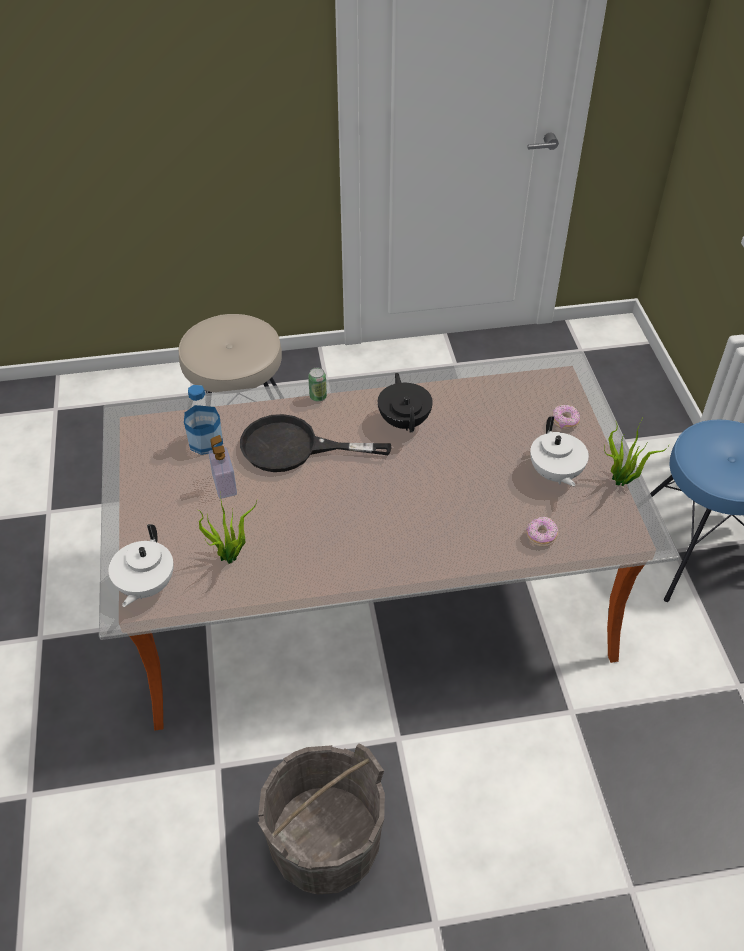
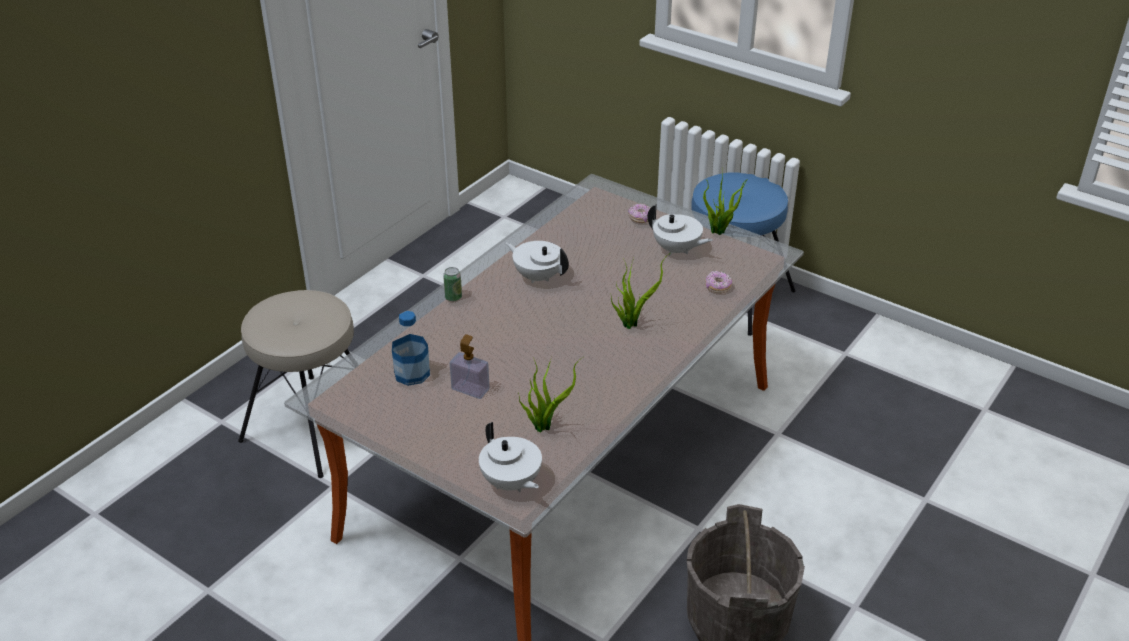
camera: 45 degrees left, 10 degrees down
black frying pan [240,414,391,472] -> none
black teapot [378,373,433,433] -> white teapot [505,241,569,283]
none -> potted plant [610,254,669,329]

